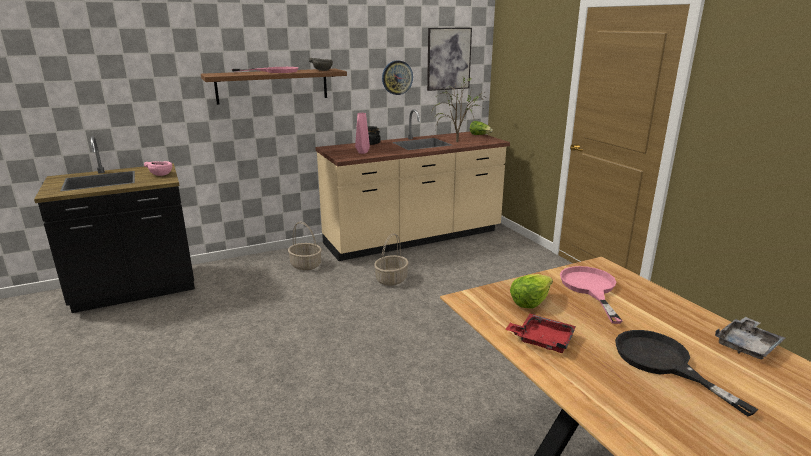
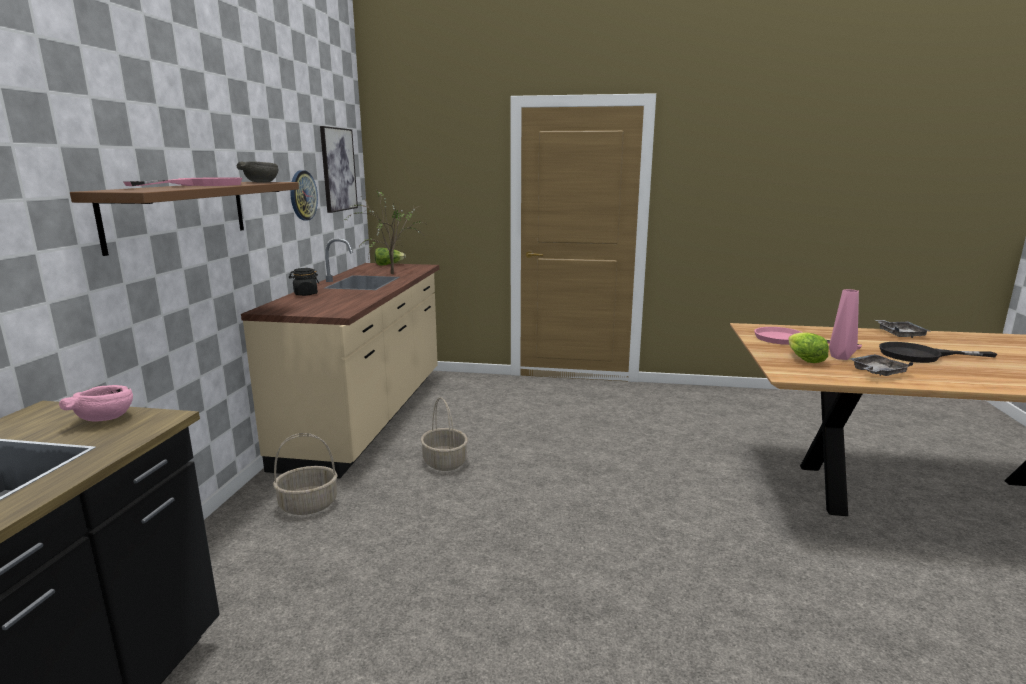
camera: 55 degrees left, 5 degrees down
pink vase [355,113,370,154] -> pink vase moved to [829,289,859,360]
red tray [505,314,576,353] -> grey tray [850,354,914,376]

